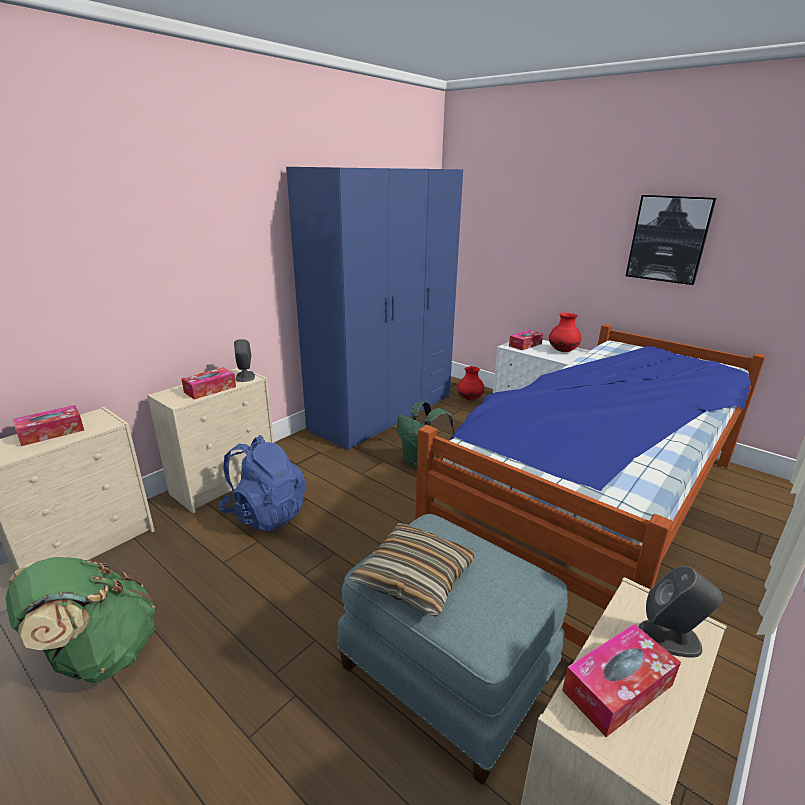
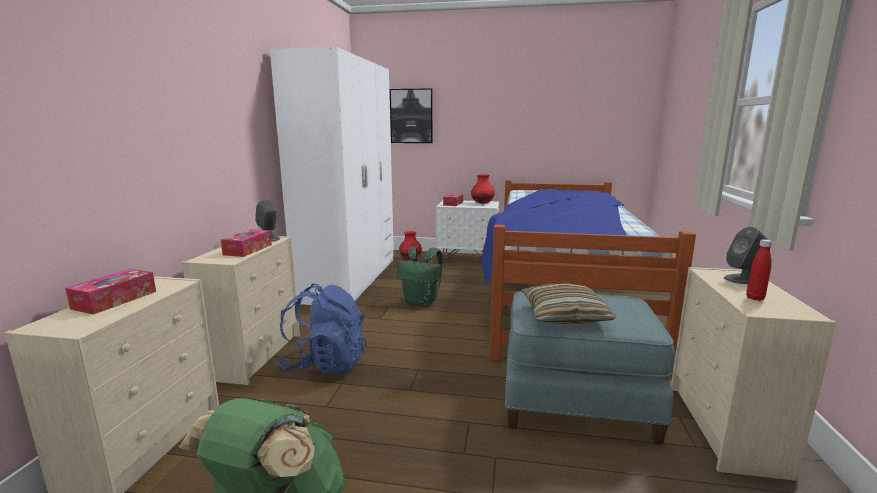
camera: 30 degrees left, 10 degrees down
blue wardrobe [286,167,463,450] -> white wardrobe [270,47,394,305]
tissue box [562,624,681,737] -> red bottle [746,239,772,301]
picture [626,195,716,285] -> picture moved to [390,88,433,143]

